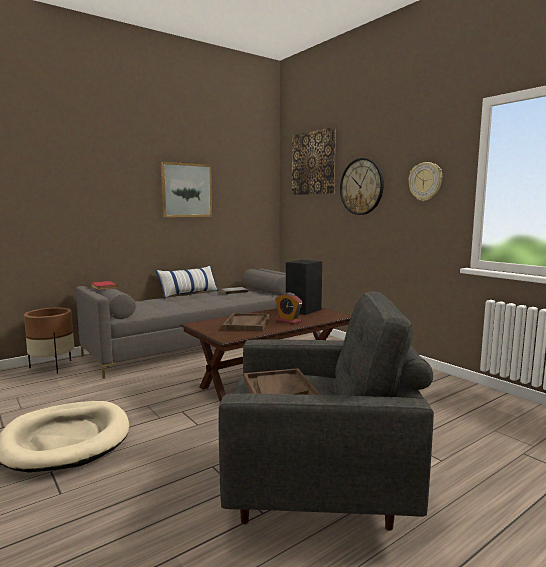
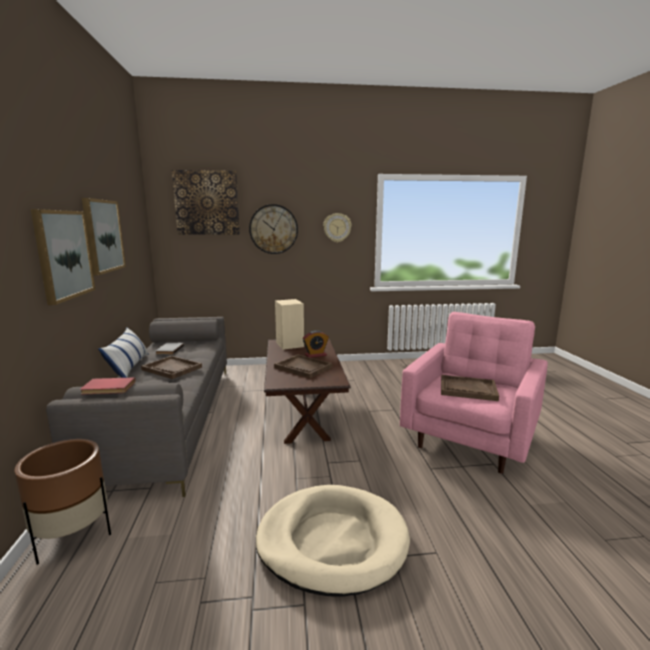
camera: 60 degrees left, 5 degrees up
grey armchair [218,291,434,531] -> pink armchair [400,312,548,474]
black speaker [286,260,322,315] -> beige speaker [275,299,304,350]
none -> picture [31,209,95,305]
none -> brown tray [141,356,202,379]

